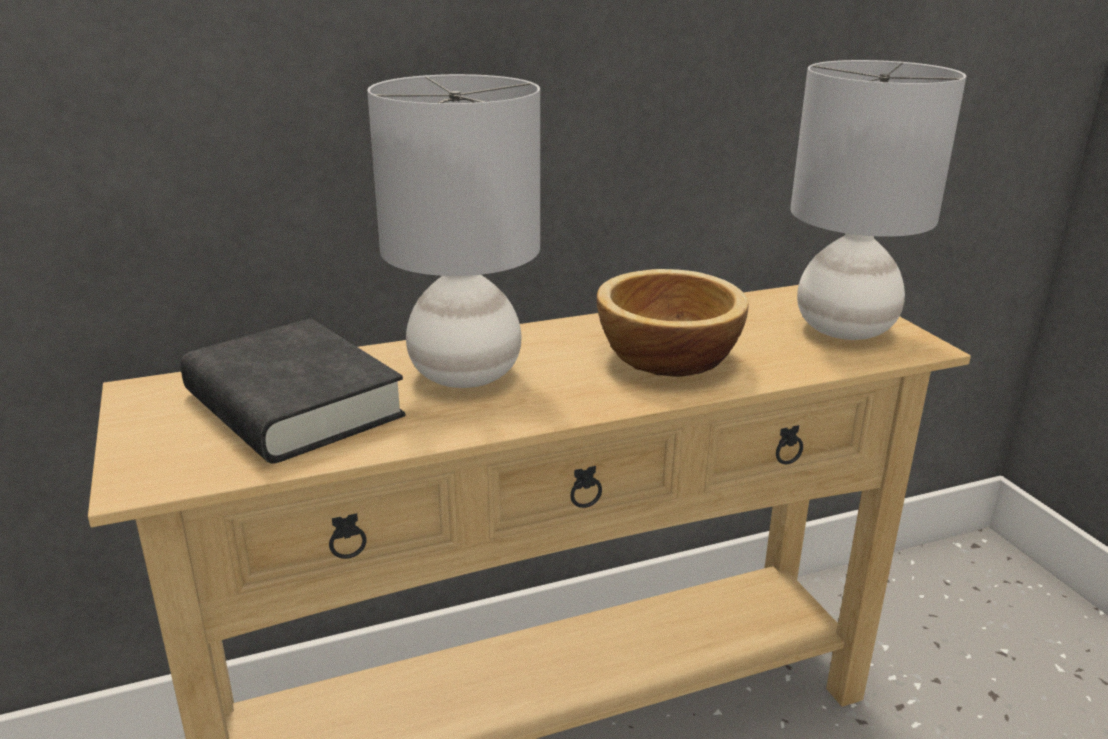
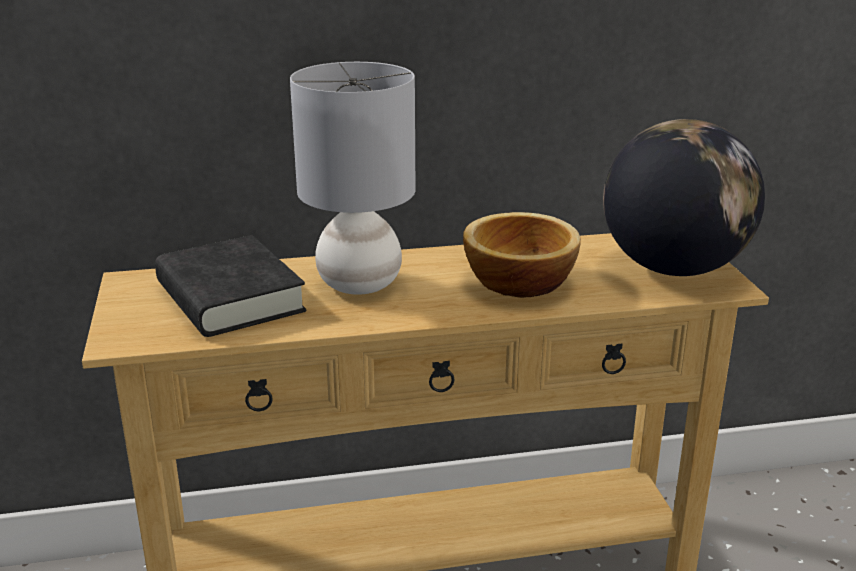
camera: 10 degrees right, 0 degrees up
grey table lamp [790,60,966,340] -> globe [603,119,765,276]

